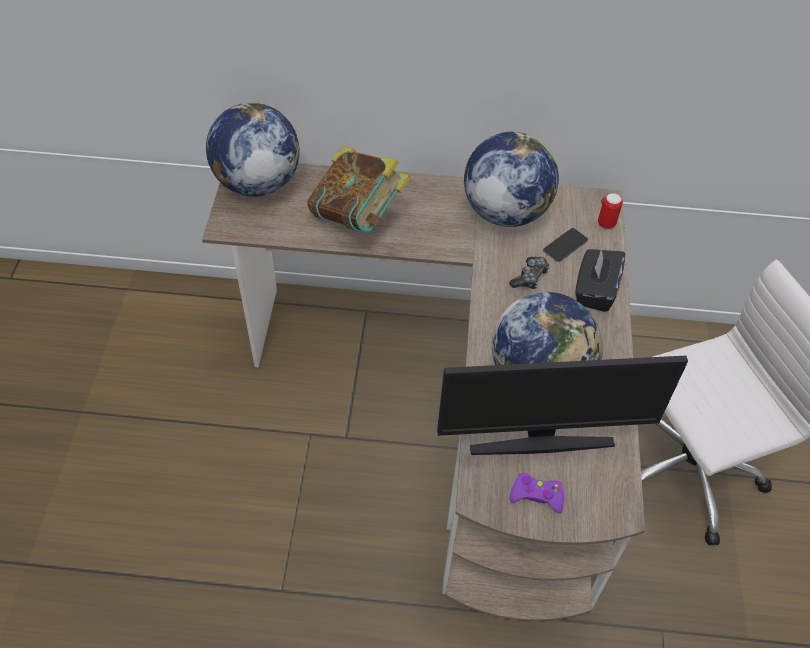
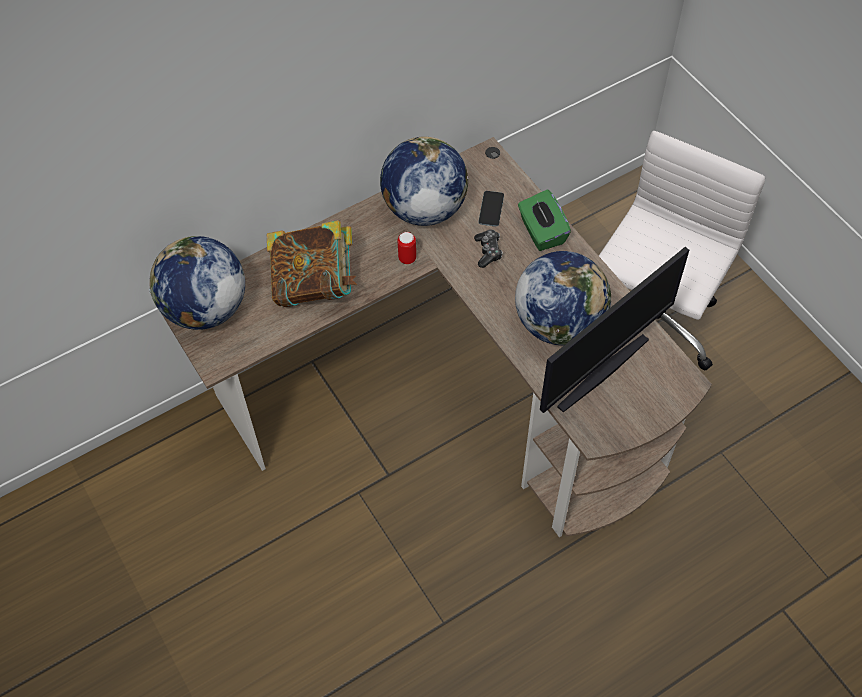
camera: 35 degrees left, 5 degrees up
purple game controller [509,473,564,513] -> none
black tissue box [575,248,625,312] -> green tissue box [518,189,571,251]
can [598,193,623,229] -> can moved to [398,232,416,264]

